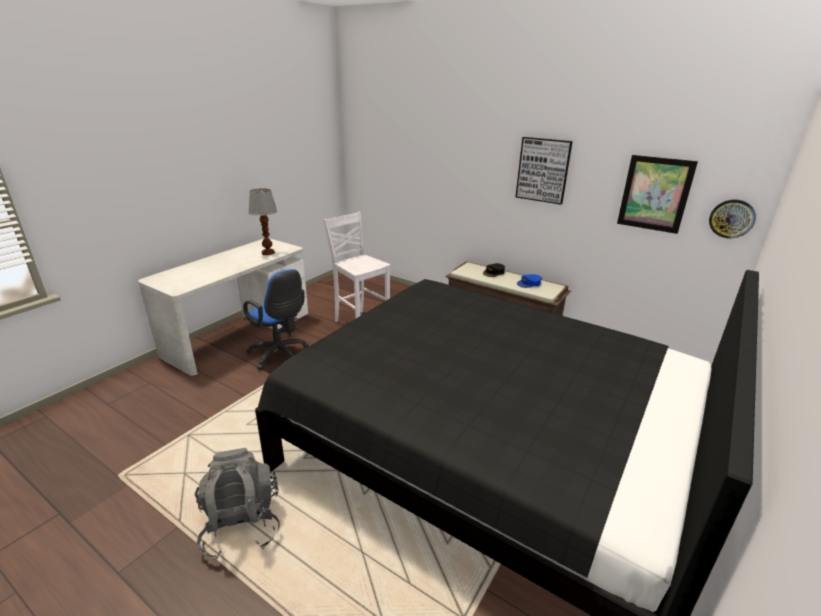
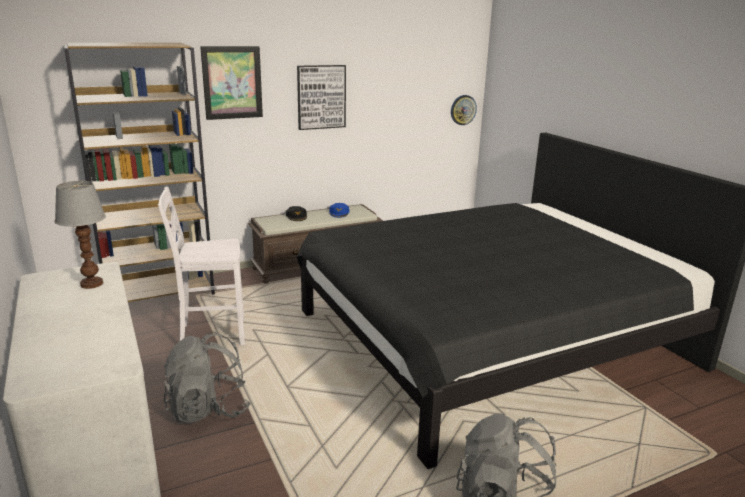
camera: 60 degrees left, 5 degrees down
blue office chair [243,269,309,370] -> grey backpack [164,332,251,423]
picture [617,155,698,234] -> picture moved to [200,46,263,120]
none -> brown bookcase [64,43,215,302]

